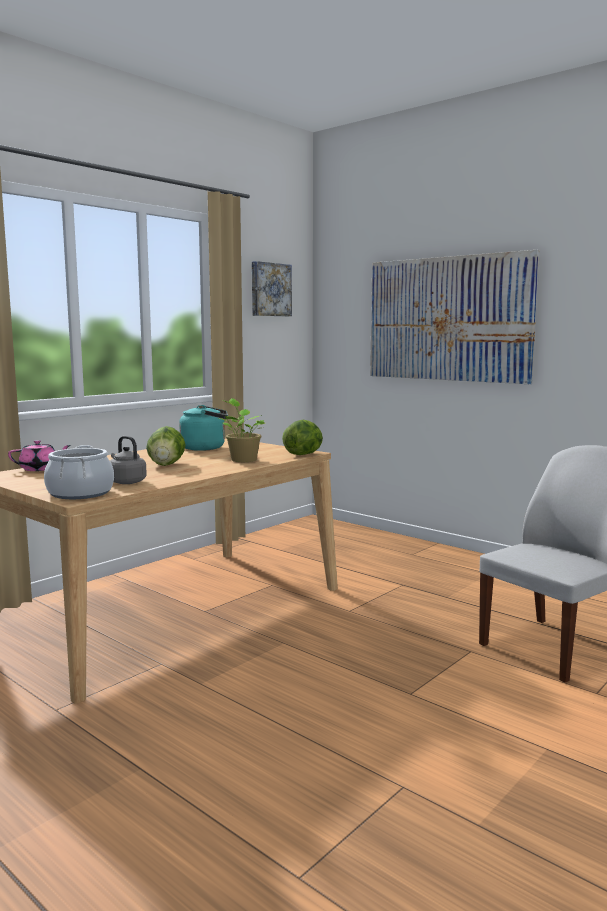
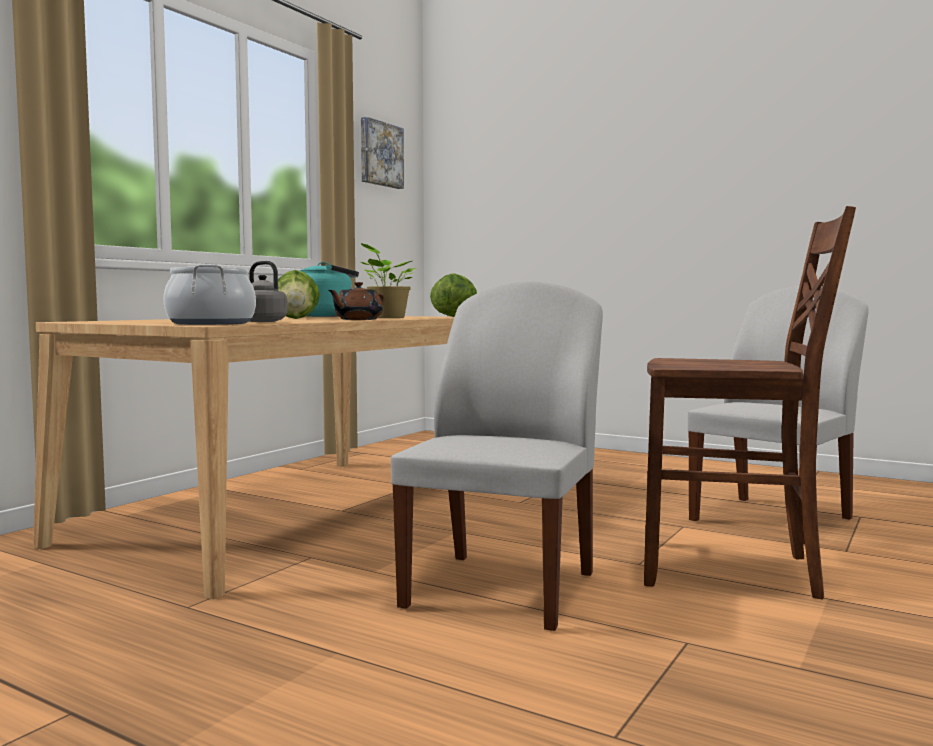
camera: 10 degrees left, 5 degrees down
pink teapot [8,440,71,471] -> none
picture [370,250,540,384] -> none
none -> brown teapot [328,282,385,320]
none -> white chair [391,281,603,631]
none -> brown chair [644,206,856,599]

